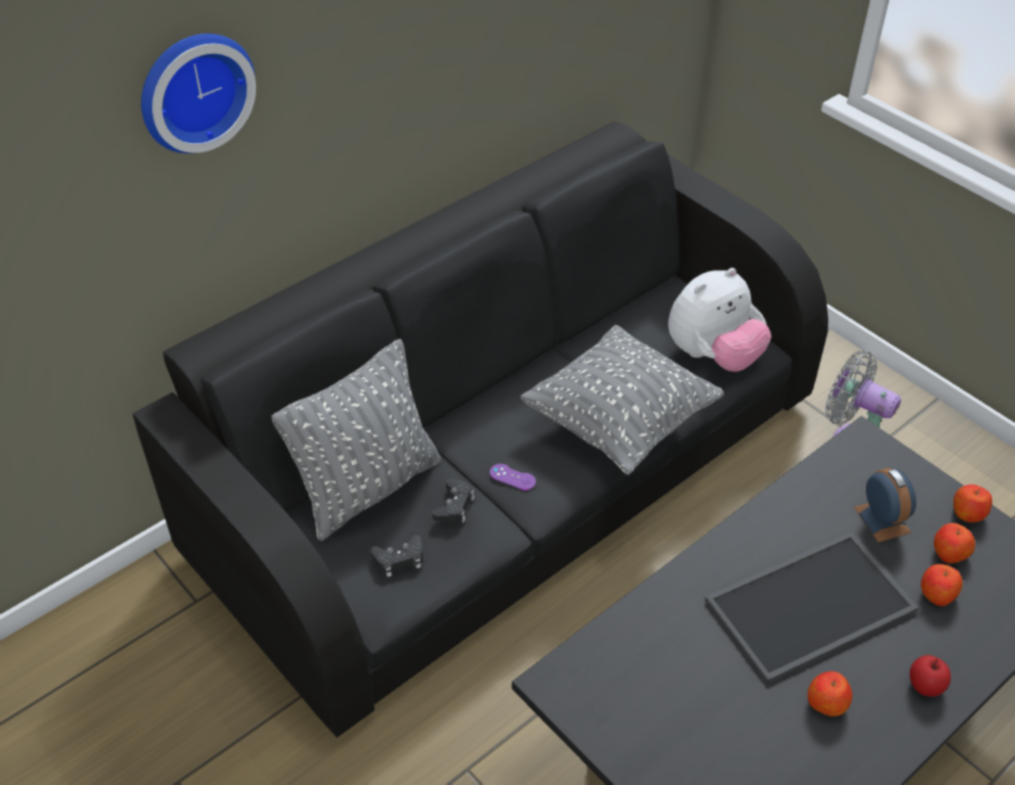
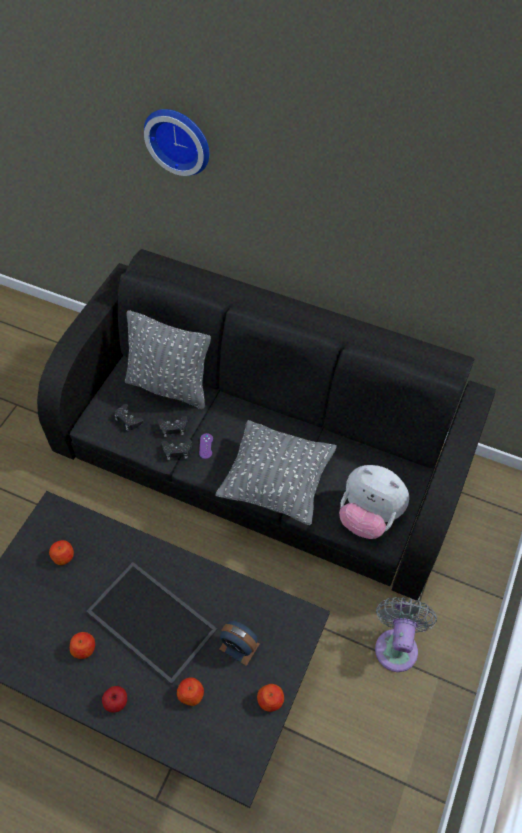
camera: 65 degrees right, 10 degrees up
alarm clock [854,468,916,542] -> alarm clock turned 75 degrees clockwise [220,621,260,666]
apple [934,523,975,563] -> apple moved to [49,540,74,565]
none -> black game controller [162,439,192,460]

